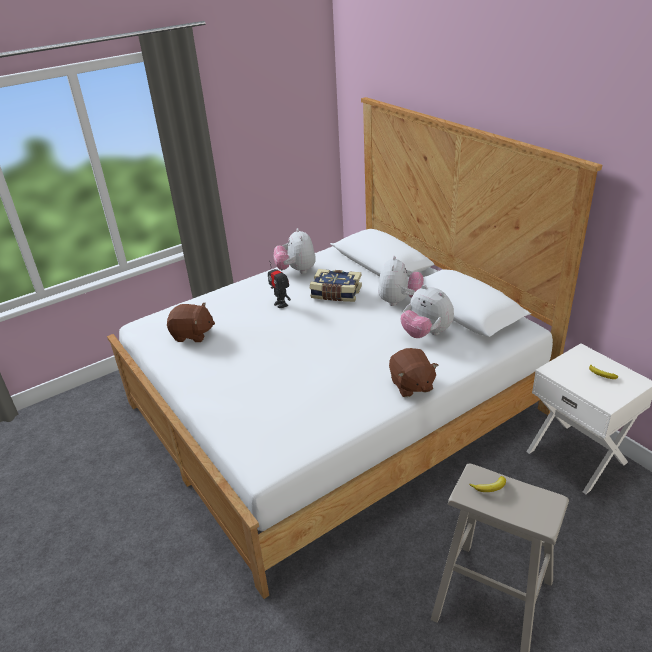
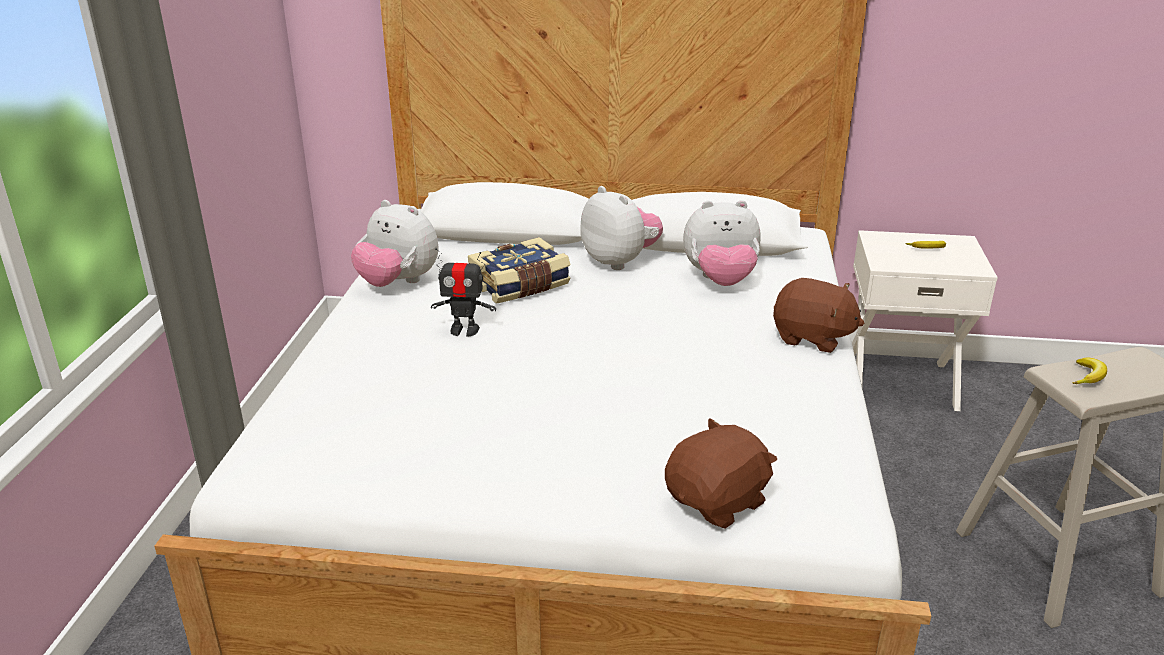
camera: 50 degrees left, 5 degrees down
brown plush toy [167,303,215,342] -> brown plush toy moved to [665,418,777,529]

